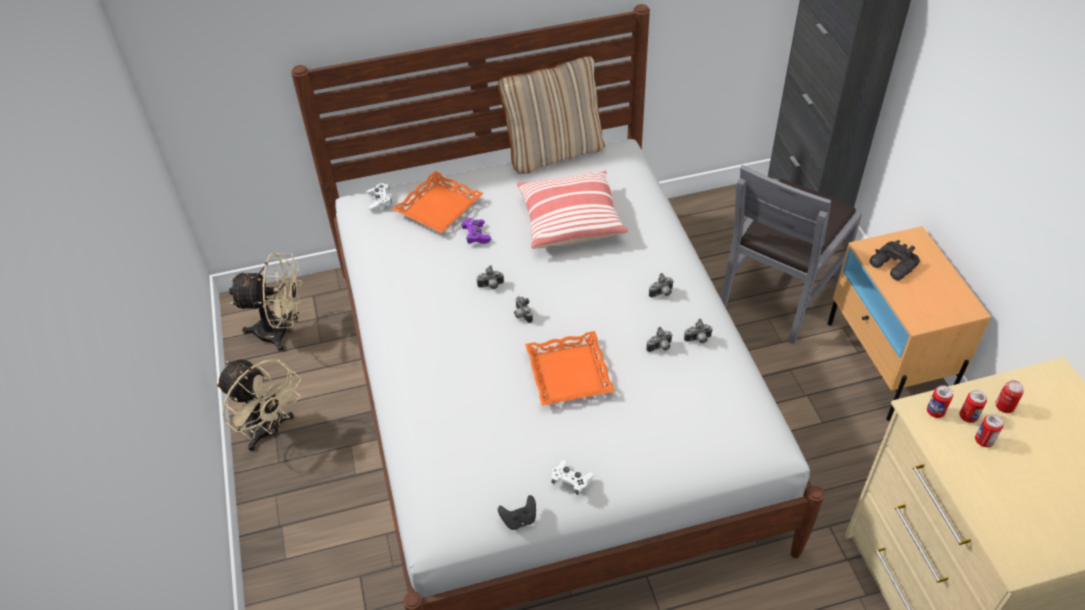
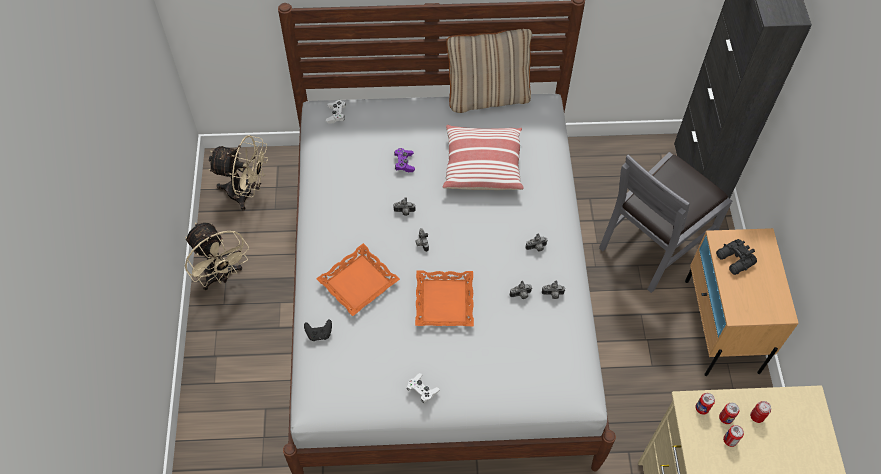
camera: 10 degrees right, 10 degrees up
orange tray [393,171,484,233] -> orange tray moved to [316,243,400,316]
black game controller [498,495,536,530] -> black game controller moved to [304,319,332,341]

